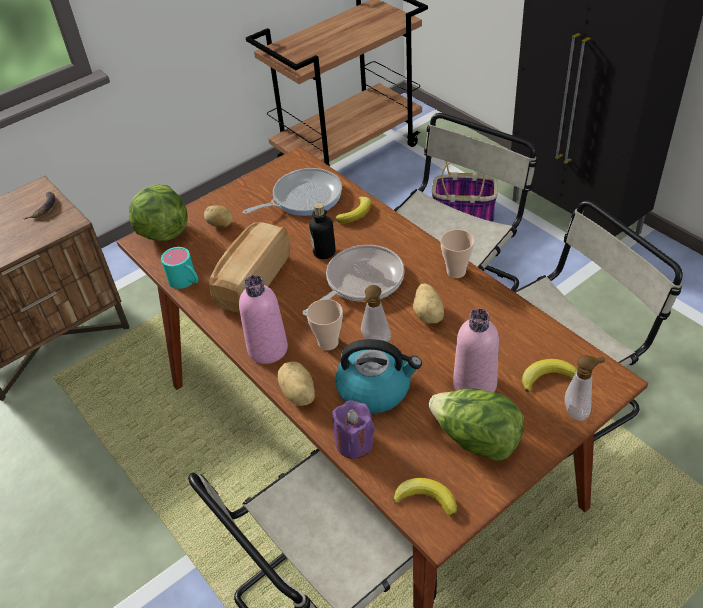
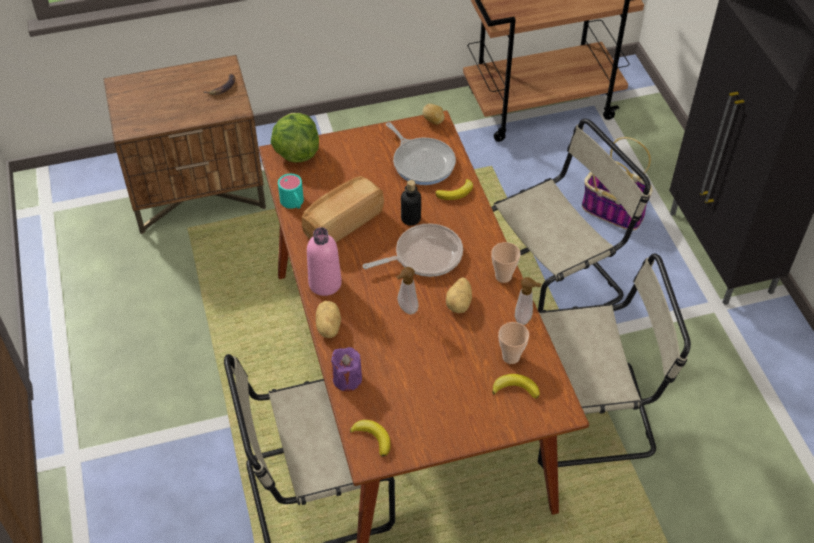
camera: 20 degrees right, 5 degrees up
potato [204,206,232,228] -> potato moved to [422,104,445,125]
frying pan [243,168,342,216] -> frying pan turned 60 degrees clockwise [386,122,456,185]
cup [306,299,343,350] -> cup moved to [498,322,529,364]
kettle [335,339,422,413] -> none
lettuce [428,389,524,461] -> none
pink bottle [453,309,499,392] -> none
soap dispenser [565,355,605,421] -> soap dispenser moved to [515,277,541,325]

